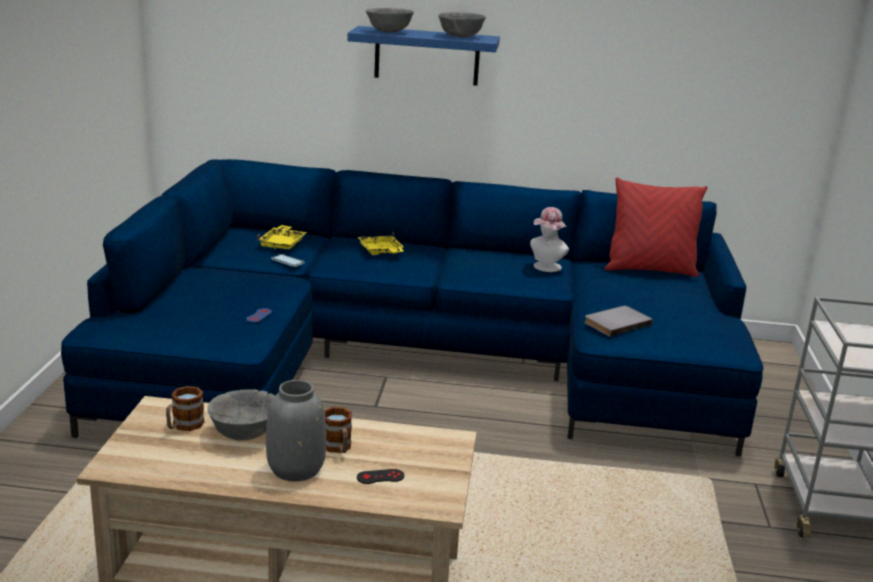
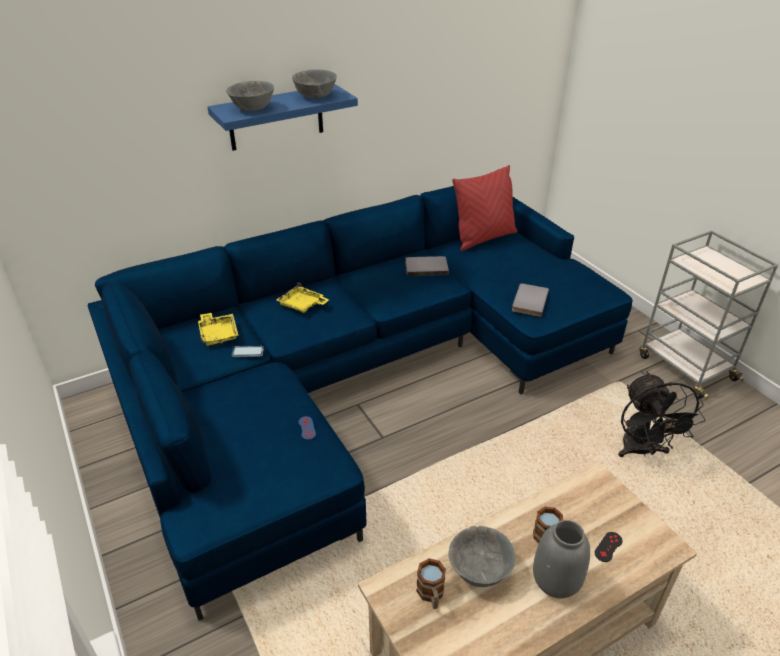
camera: 35 degrees left, 15 degrees up
hat [530,207,569,272] -> grey book [405,256,449,276]
none -> black fan [618,372,706,458]

